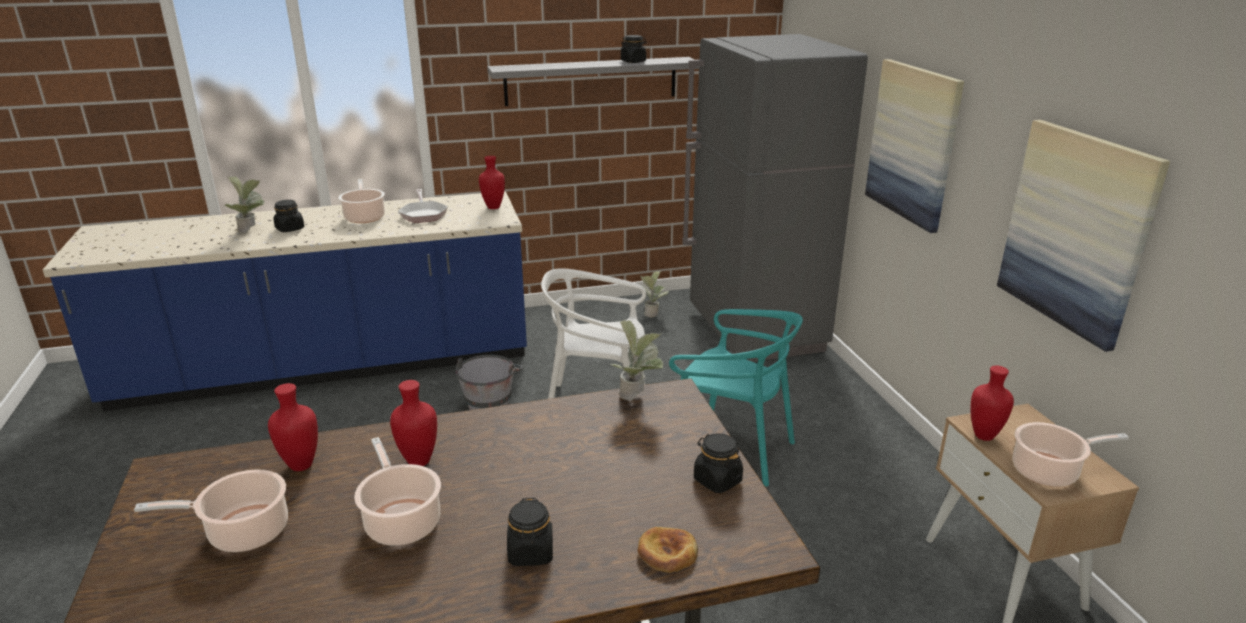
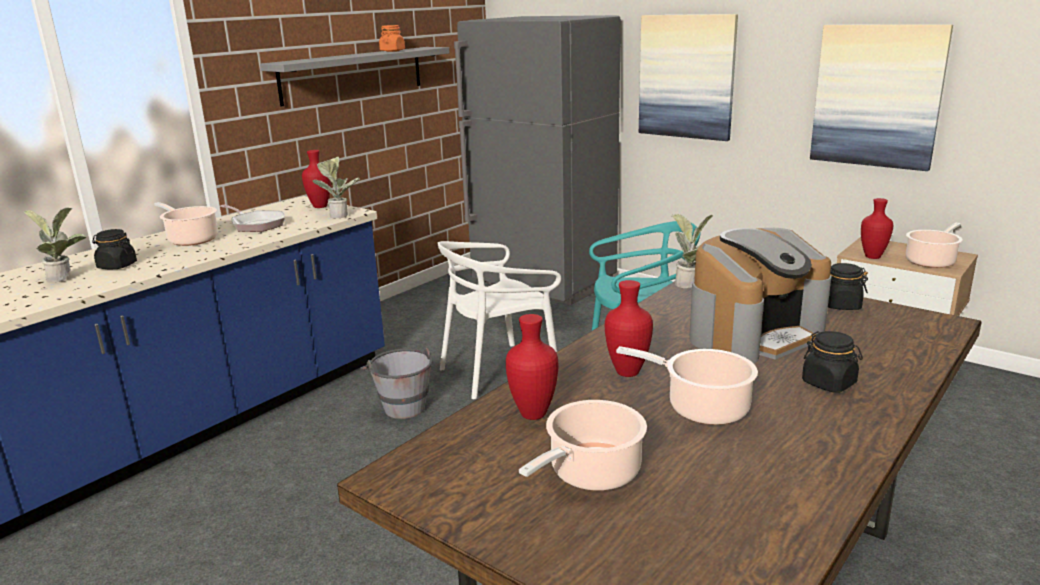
camera: 35 degrees left, 5 degrees down
black jar [621,35,647,63] -> orange jar [379,25,405,52]
bread [638,527,698,573] -> none
potted plant [641,271,669,317] -> potted plant moved to [313,157,360,219]
none -> coffee machine [689,228,831,364]

